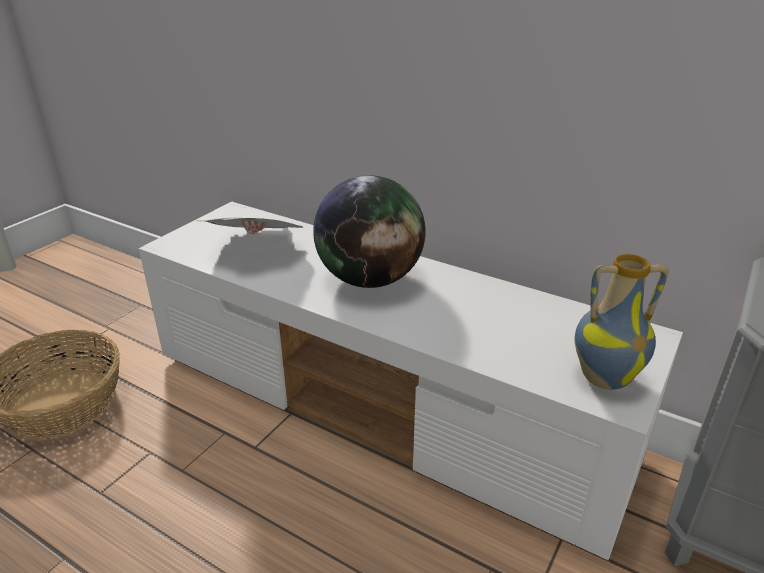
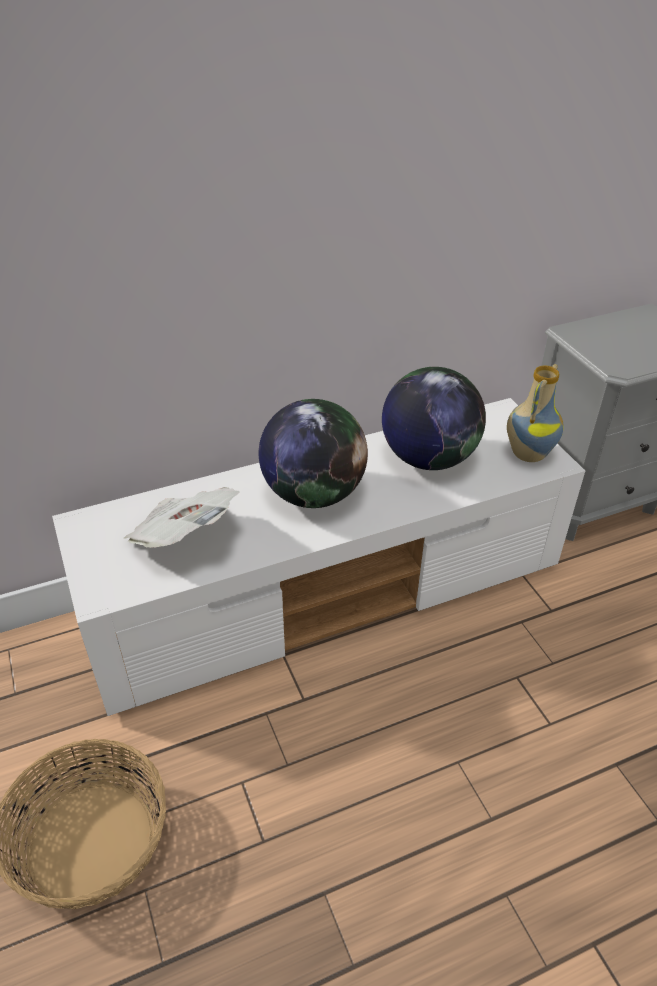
camera: 55 degrees left, 10 degrees up
none -> globe [382,367,486,470]

